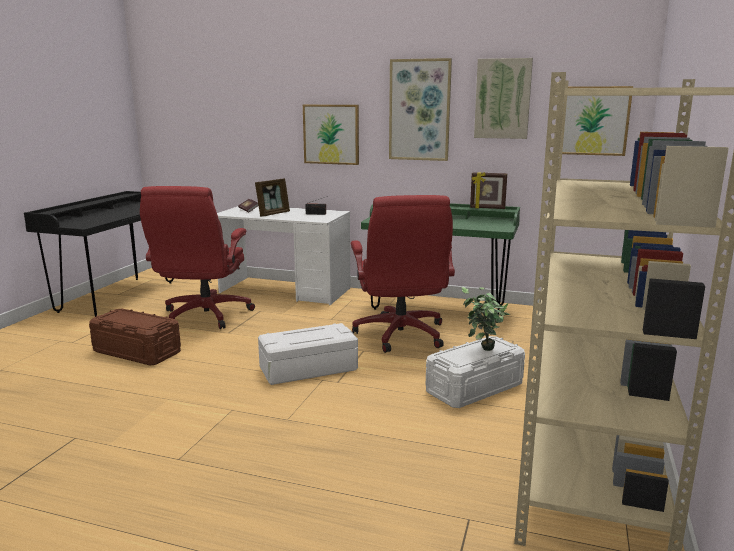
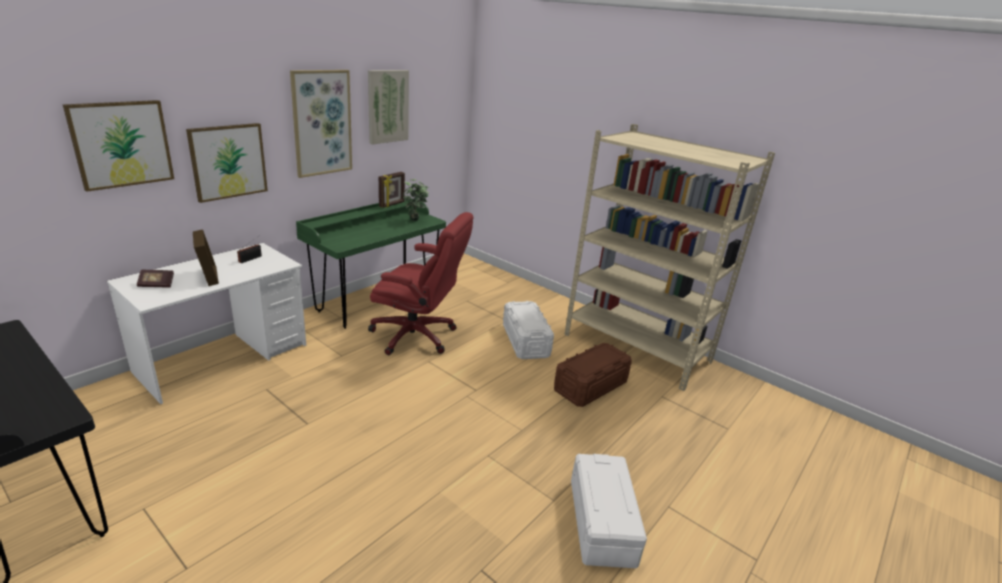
camera: 70 degrees left, 10 degrees up
brown storage box [89,309,181,366] -> brown storage box moved to [554,343,632,407]
red office chair [140,186,255,329] -> none
white storage box [258,323,358,385] -> white storage box moved to [571,454,647,568]
potted plant [462,287,510,351] -> potted plant moved to [403,179,429,221]
picture [560,86,633,156] -> picture moved to [63,100,174,192]

